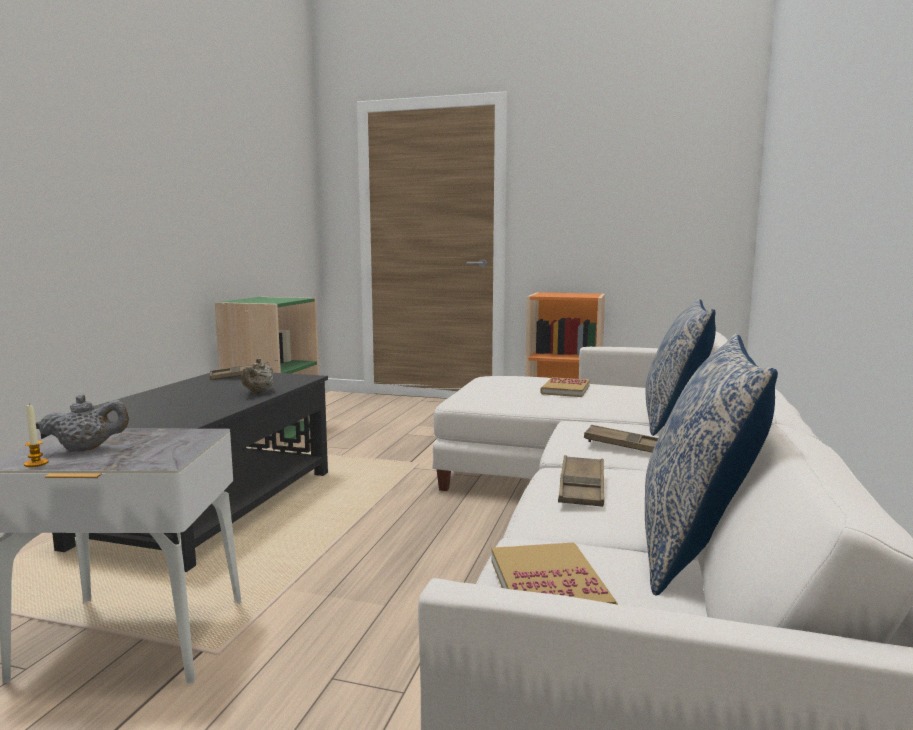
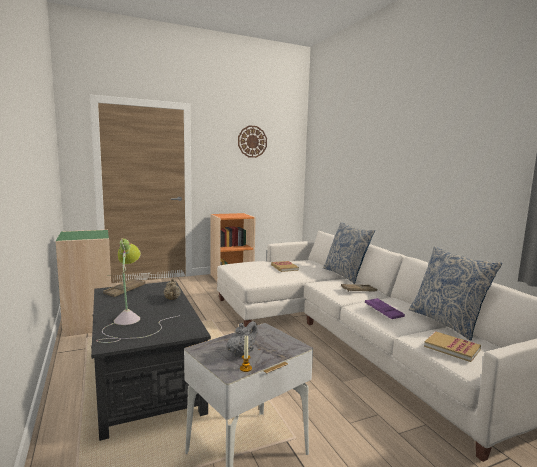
camera: 40 degrees left, 0 degrees up
brown tray [558,455,604,507] -> purple tray [365,298,405,319]
none -> table lamp [96,238,178,343]
none -> wall clock [238,125,267,158]

